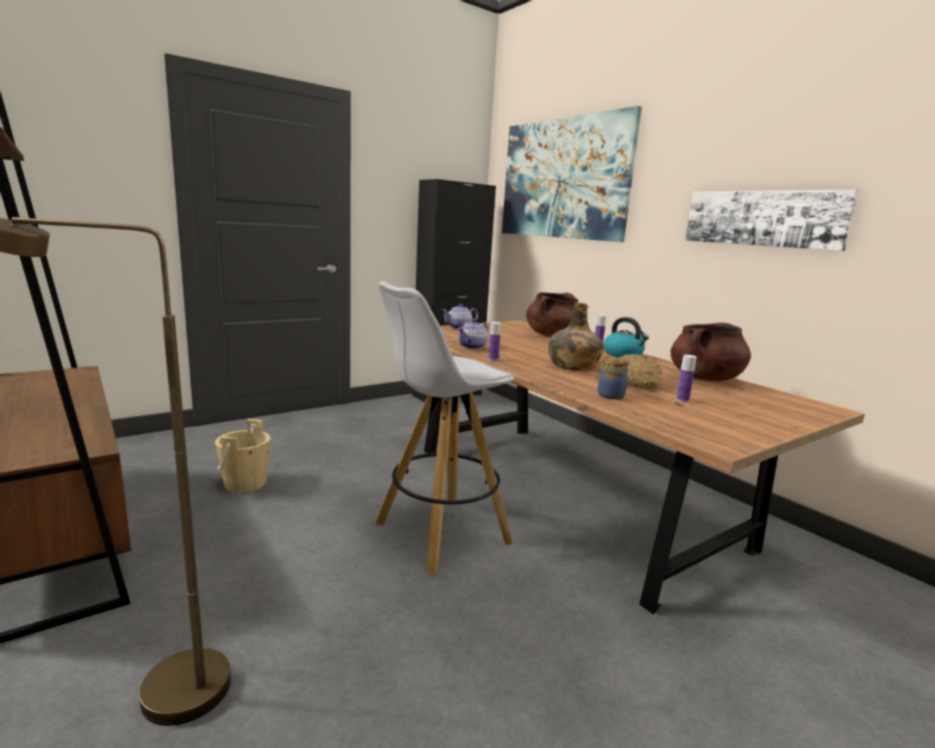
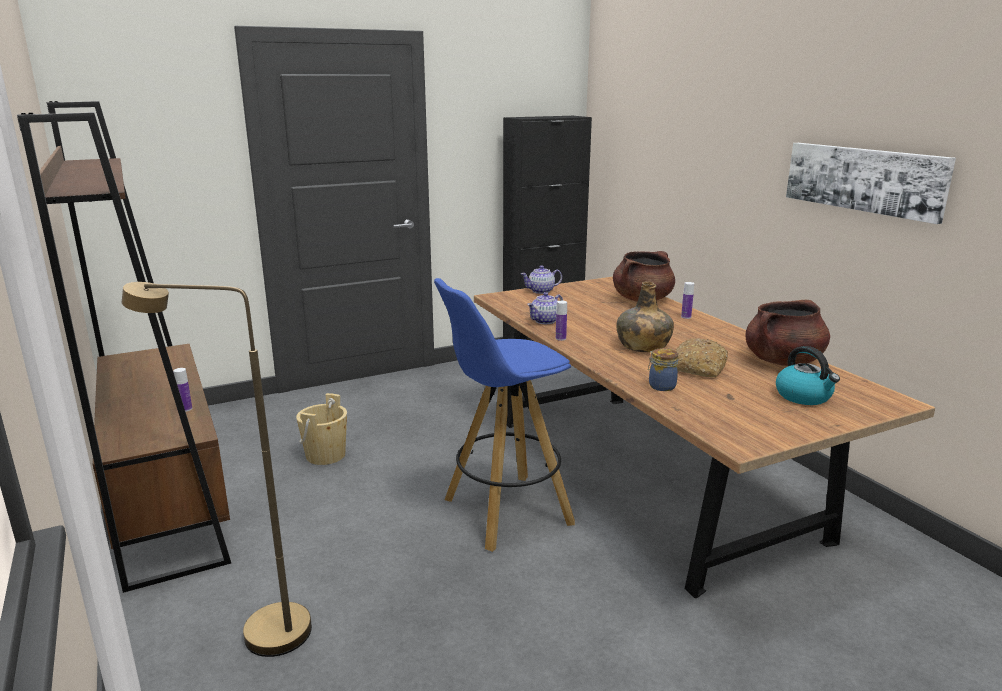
camera: 10 degrees right, 5 degrees up
white stool [376,281,514,575] -> blue stool [434,278,575,552]
picture [502,106,642,242] -> none
kettle [604,317,649,357] -> kettle moved to [776,346,840,405]
bottle [676,355,696,402] -> bottle moved to [173,368,192,412]

